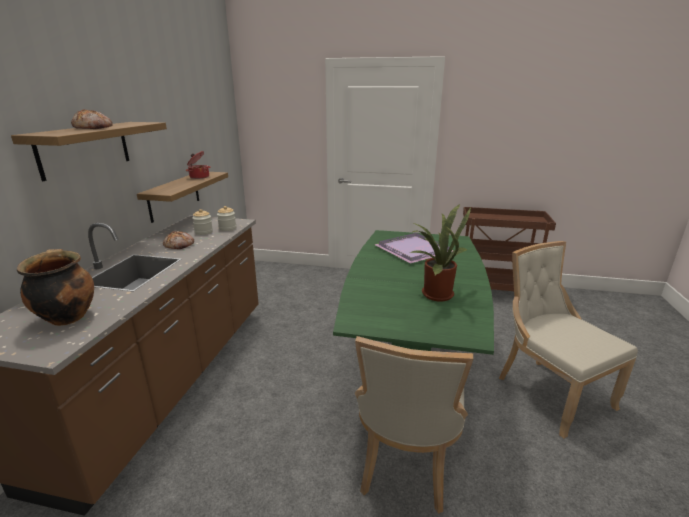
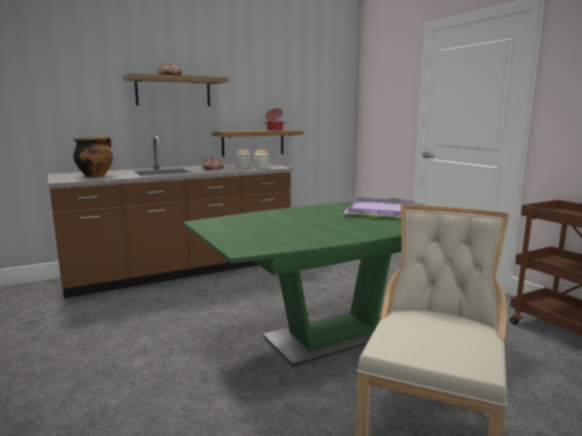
camera: 50 degrees right, 10 degrees down
beige chair [355,336,473,514] -> none
potted plant [410,204,471,302] -> none

